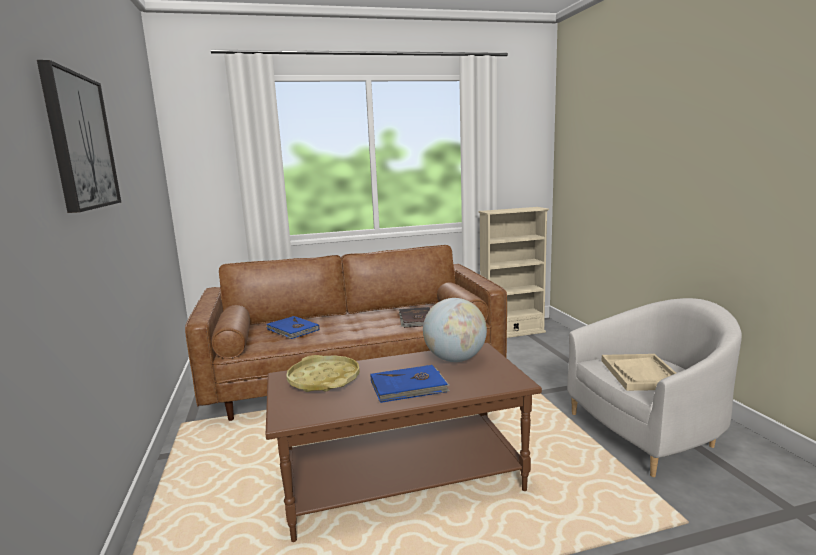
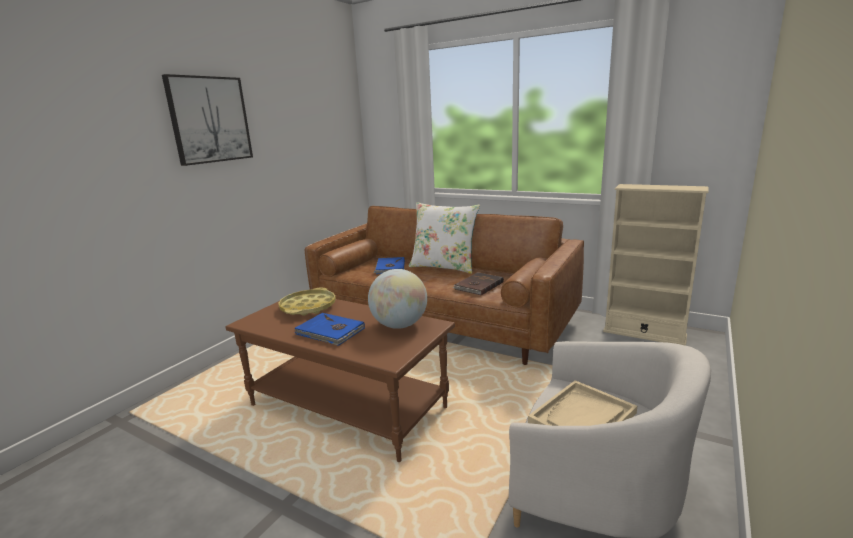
camera: 45 degrees right, 5 degrees up
none -> white pillow [409,202,480,274]

